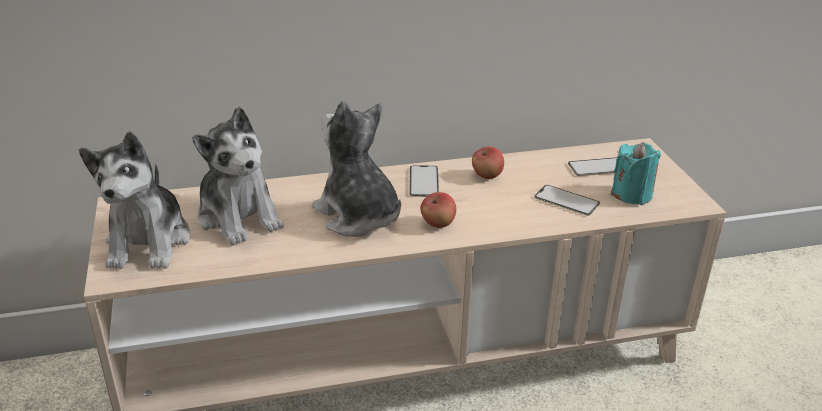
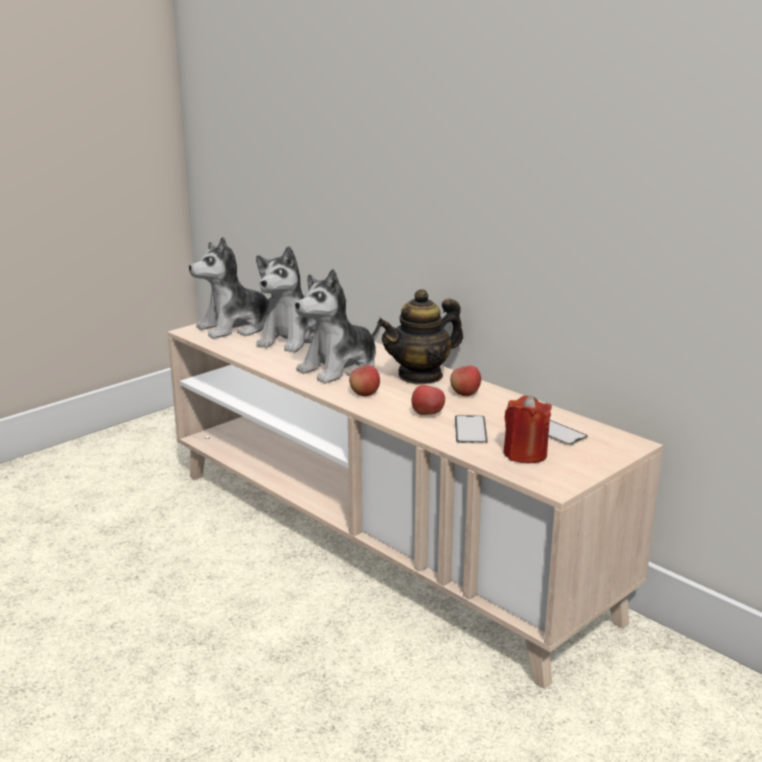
camera: 60 degrees right, 10 degrees down
plush toy [312,101,401,237] -> plush toy turned 150 degrees counterclockwise [295,269,382,384]
phone [409,165,439,197] -> teapot [377,289,463,385]
turquoise candle [611,142,661,205] -> red candle [503,395,552,464]
none -> apple [411,385,445,415]

